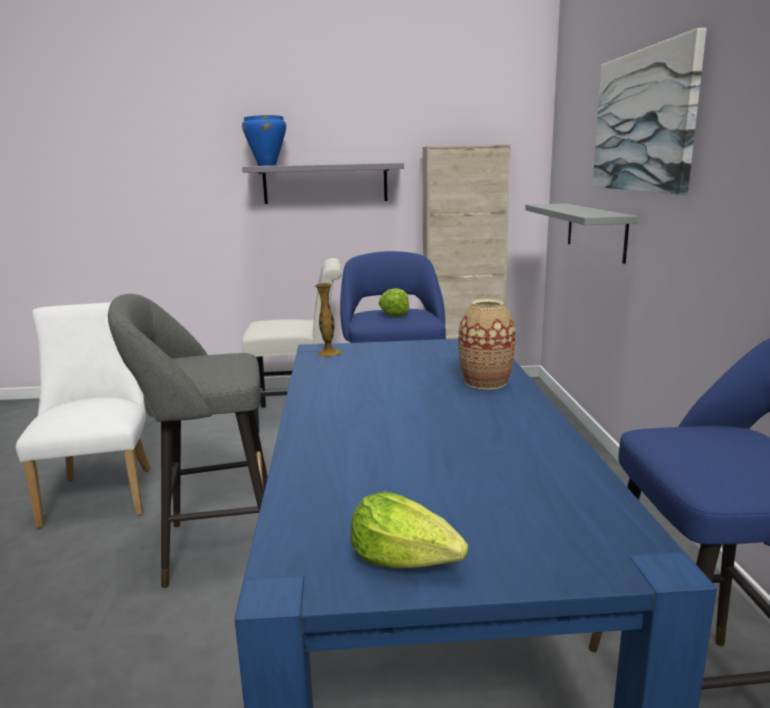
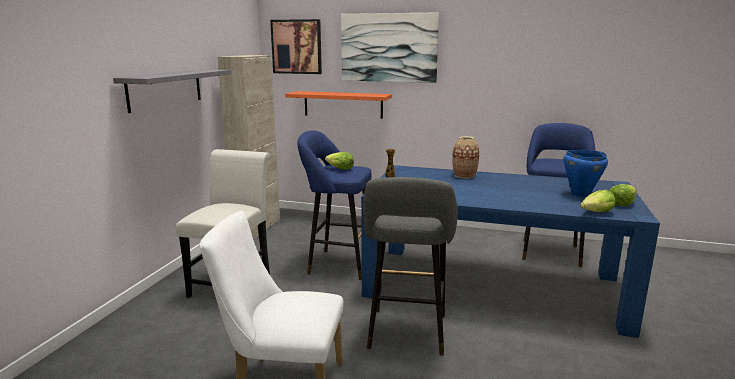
camera: 70 degrees left, 0 degrees up
blue cooking pot [242,115,286,166] -> blue cooking pot moved to [563,150,608,197]
grey shelf [525,203,638,264] -> orange shelf [285,91,392,119]
none -> picture [270,19,322,74]
none -> lettuce [580,190,616,212]

